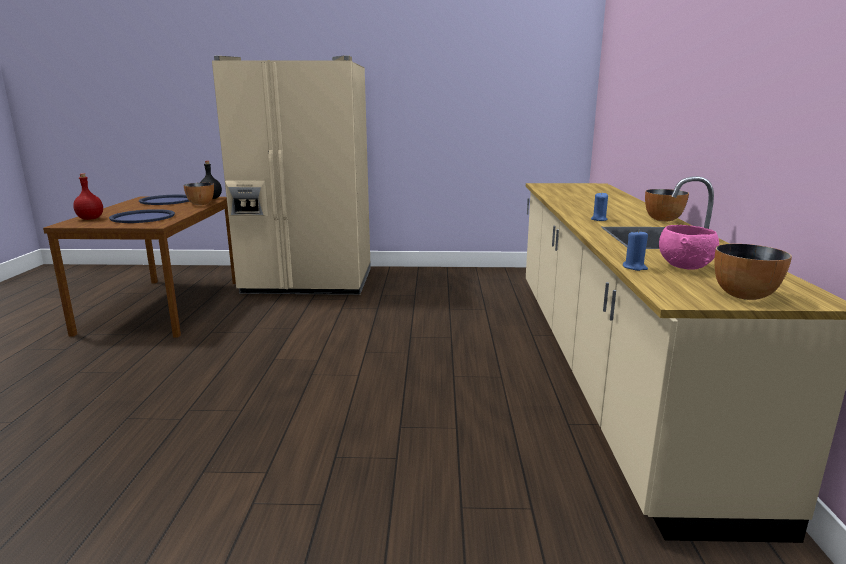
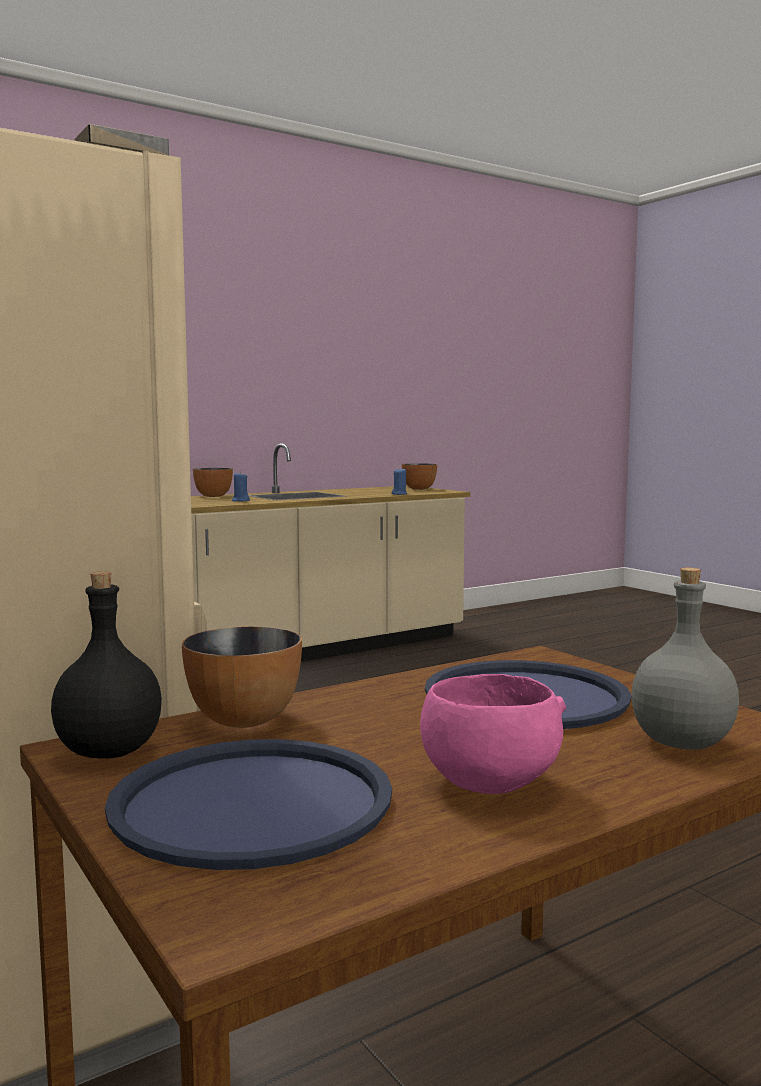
camera: 125 degrees left, 10 degrees down
red bottle [73,173,103,220] -> grey bottle [631,567,739,750]
pink bowl [659,225,719,270] -> pink bowl moved to [420,674,566,794]

